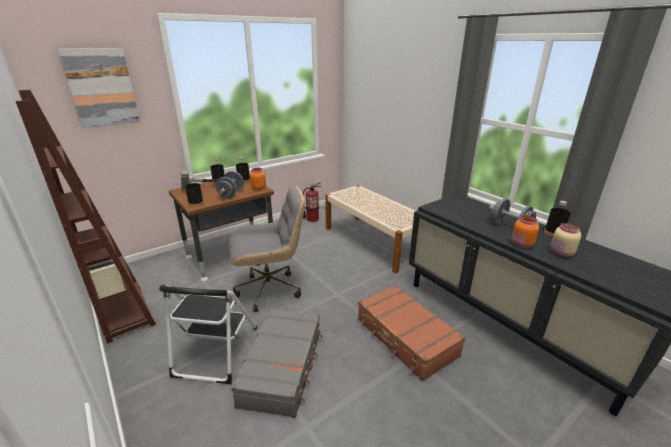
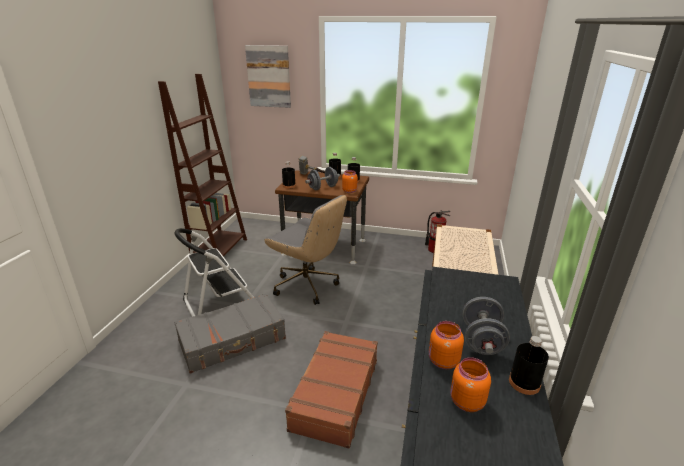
camera: 50 degrees right, 0 degrees up
beige jar [551,223,581,257] -> orange jar [450,357,491,412]

